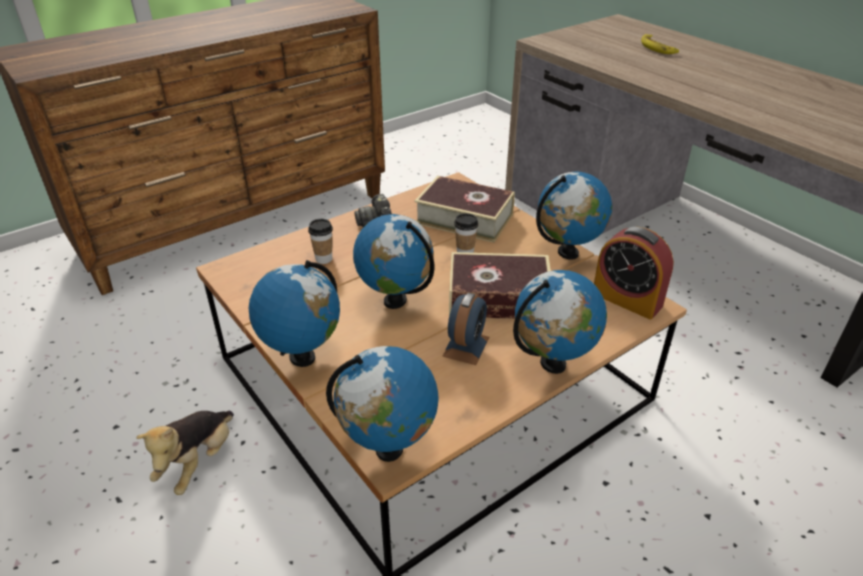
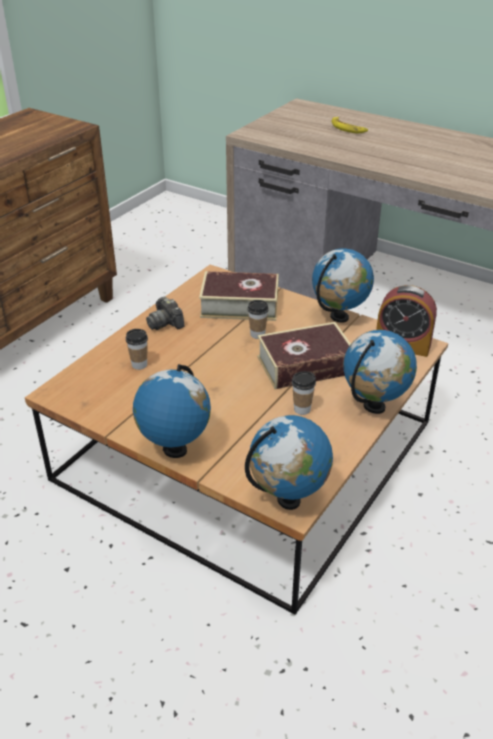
camera: 20 degrees left, 0 degrees up
plush toy [136,411,234,495] -> none
globe [353,214,434,309] -> none
alarm clock [442,293,489,365] -> cup [292,371,316,415]

